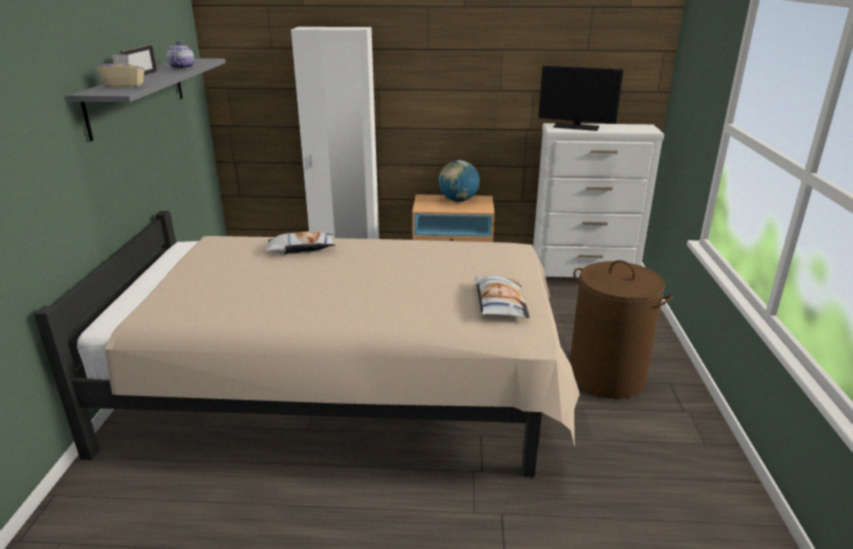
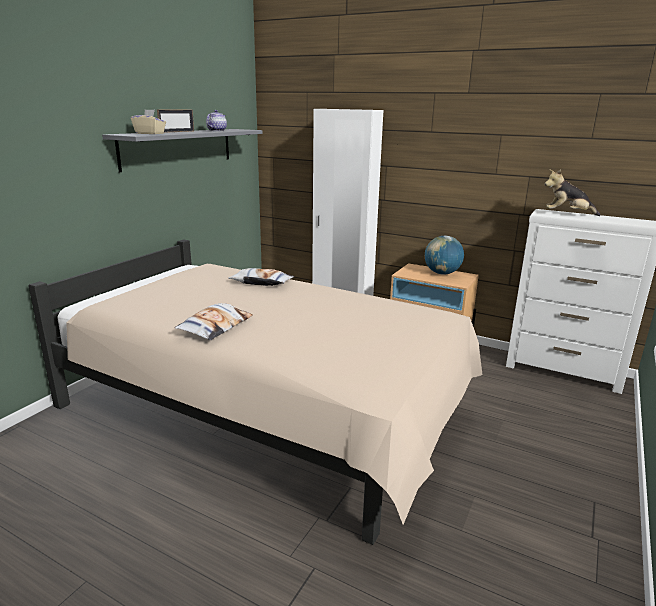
camera: 25 degrees right, 5 degrees down
pillow [475,275,530,318] -> pillow moved to [175,303,253,340]
monitor [538,65,623,131] -> plush toy [545,169,600,216]
brown laundry basket [570,260,673,399] -> none

